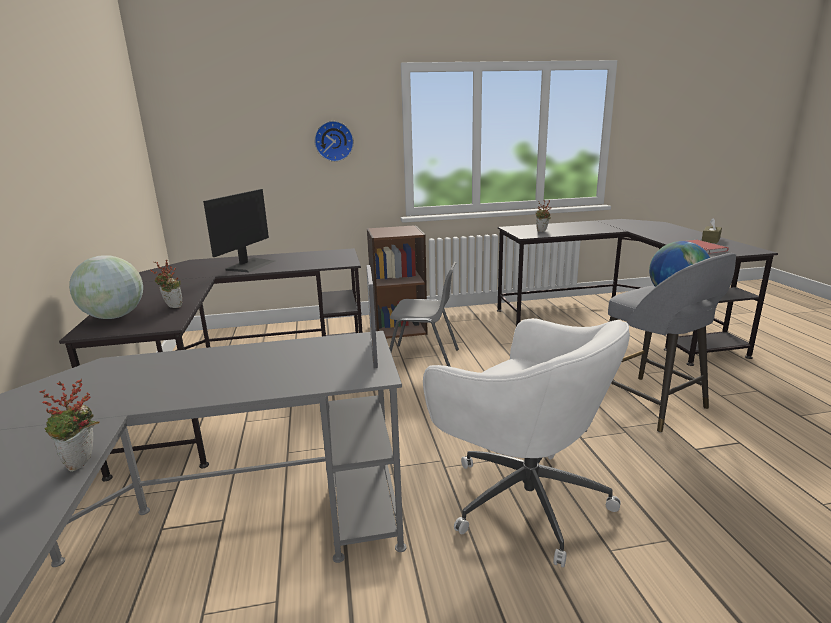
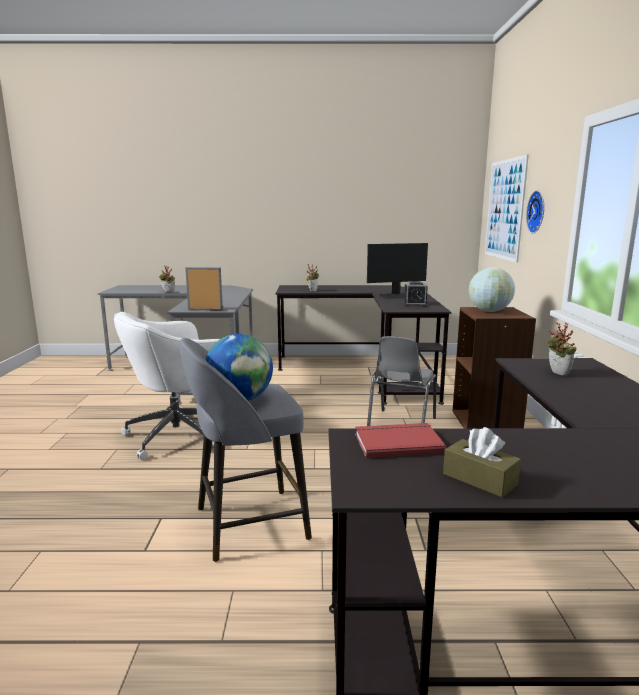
camera: 100 degrees right, 5 degrees down
globe [69,255,143,319] -> globe moved to [469,267,515,312]
monitor [203,189,275,272] -> monitor turned 45 degrees counterclockwise [367,243,428,299]
none -> alarm clock [403,281,428,306]
none -> picture [485,154,529,263]

